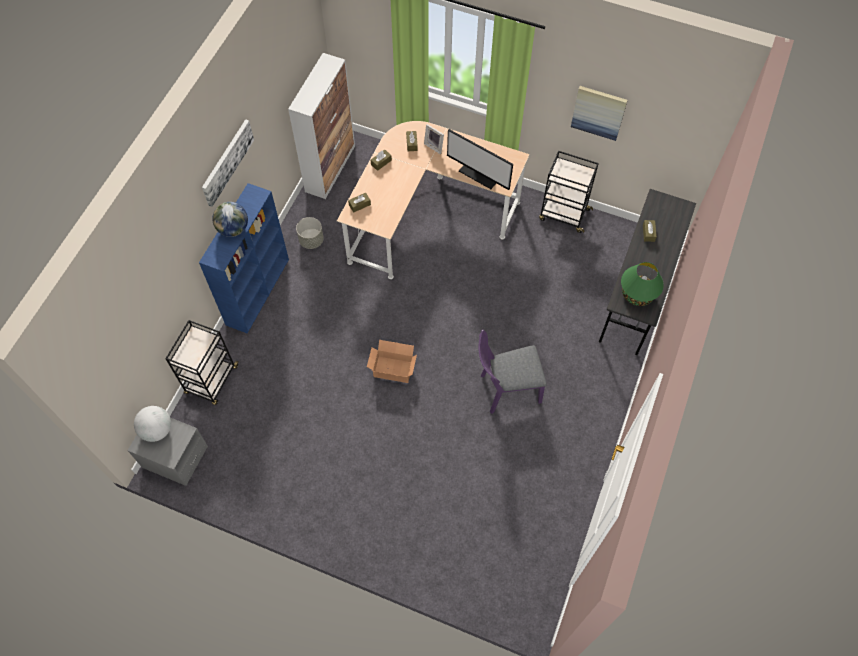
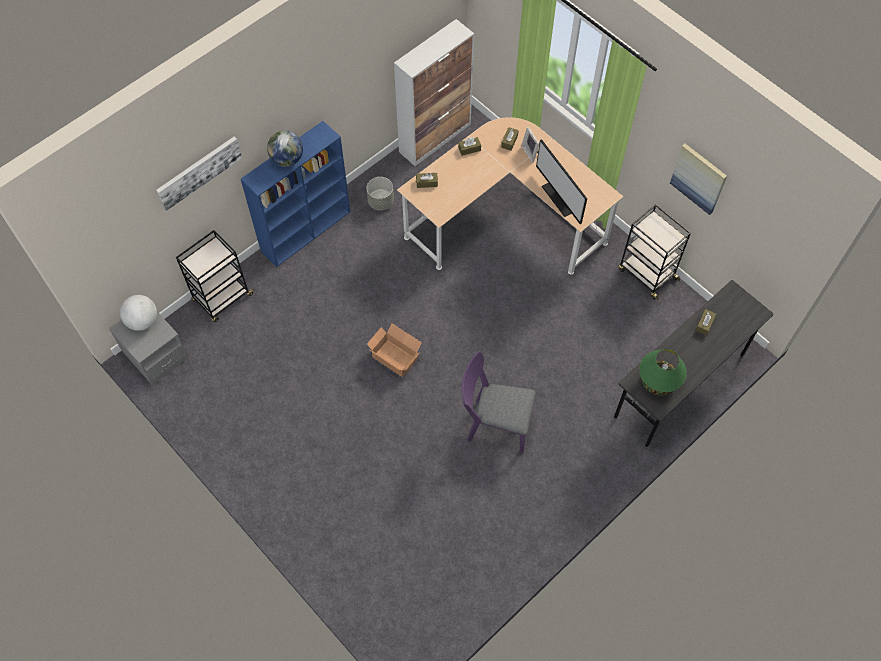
camera: 25 degrees right, 0 degrees up
picture [202,119,254,207] -> picture moved to [156,136,242,211]

